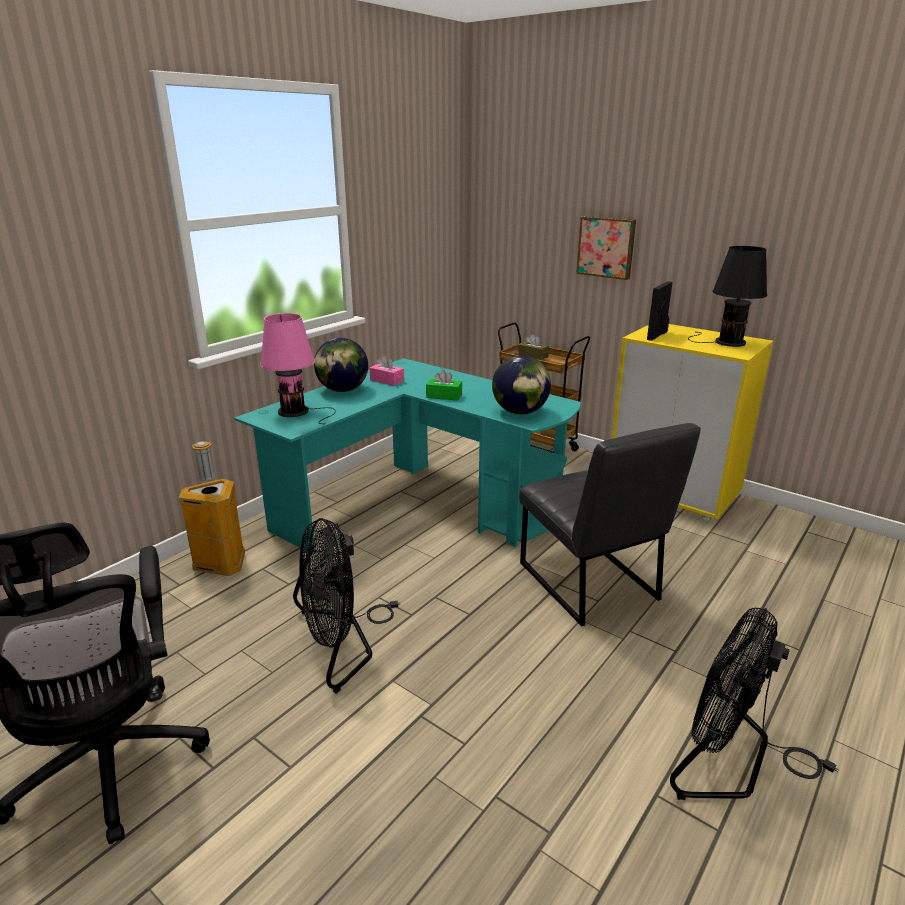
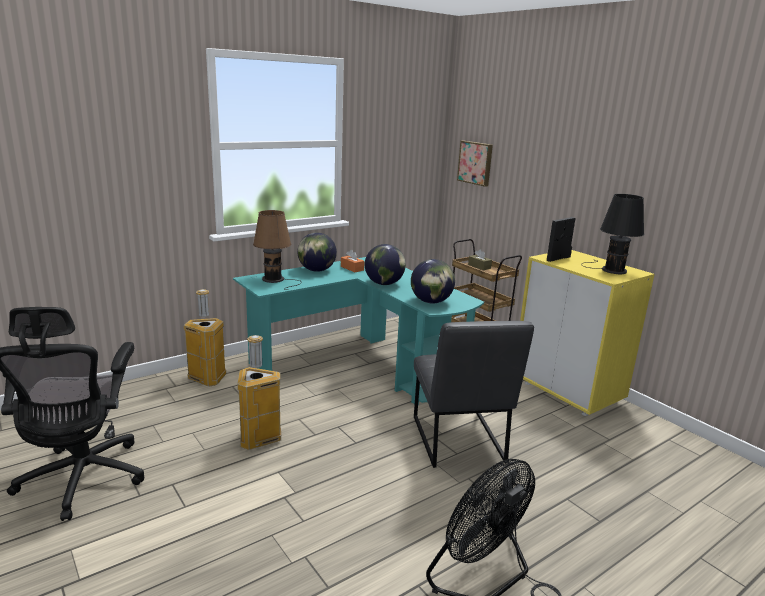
camera: 15 degrees right, 5 degrees down
pink table lamp [260,313,336,424] -> brown table lamp [253,210,302,290]
black fan [293,518,400,694] -> trash can [237,335,281,450]
pink tissue box [369,355,404,386] -> orange tissue box [341,250,365,272]
green tissue box [426,370,462,401] -> globe [365,244,406,285]
picture [576,216,636,280] -> picture moved to [457,141,493,187]

